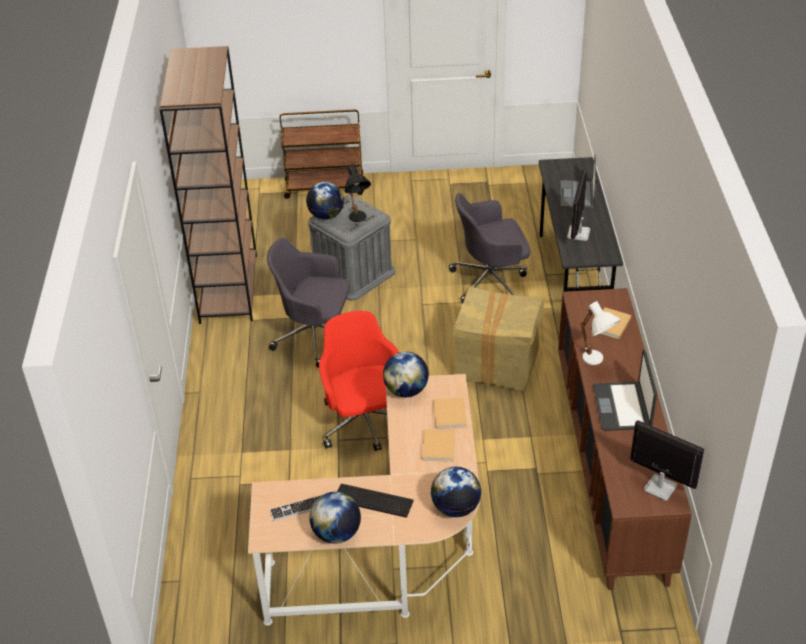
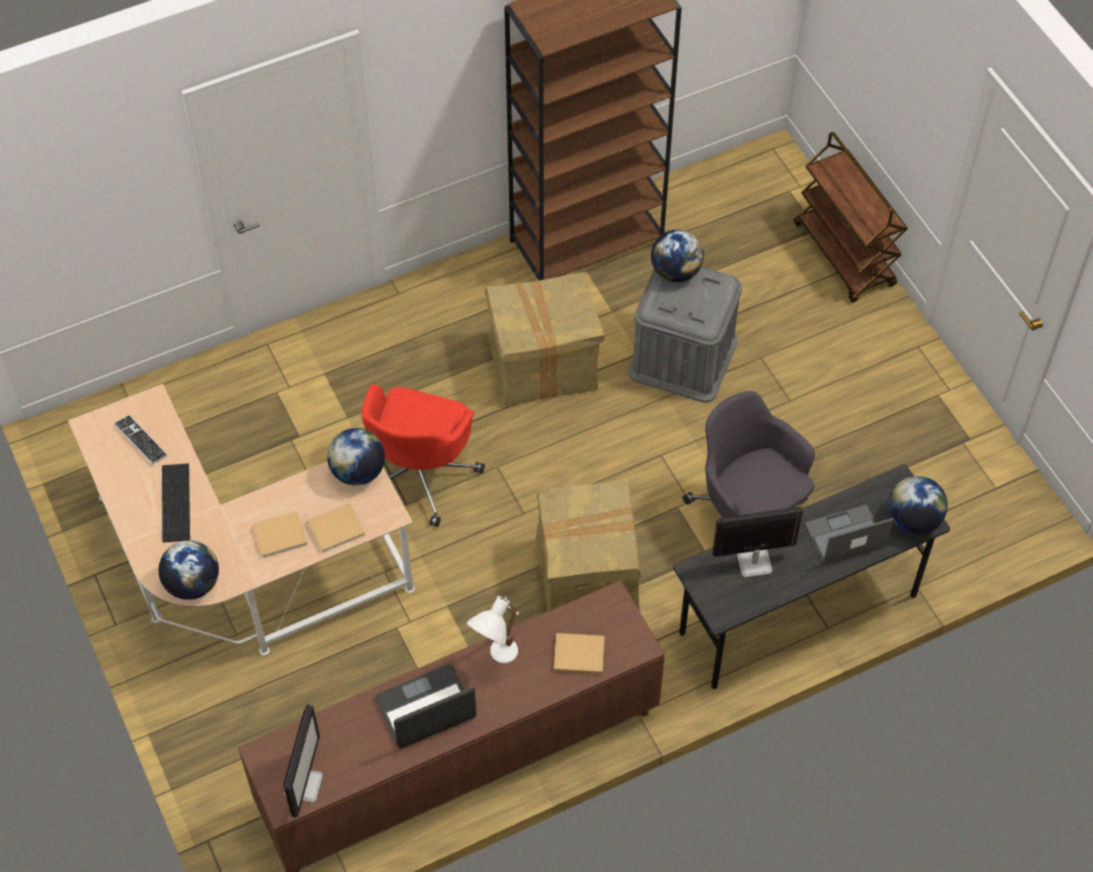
camera: 65 degrees right, 15 degrees up
grey office chair [267,238,350,368] -> cardboard box [485,272,605,407]
globe [309,492,361,544] -> globe moved to [888,476,948,534]
red office chair [319,311,399,451] -> red office chair turned 150 degrees clockwise [361,384,485,527]
black table lamp [345,164,371,222] -> none

